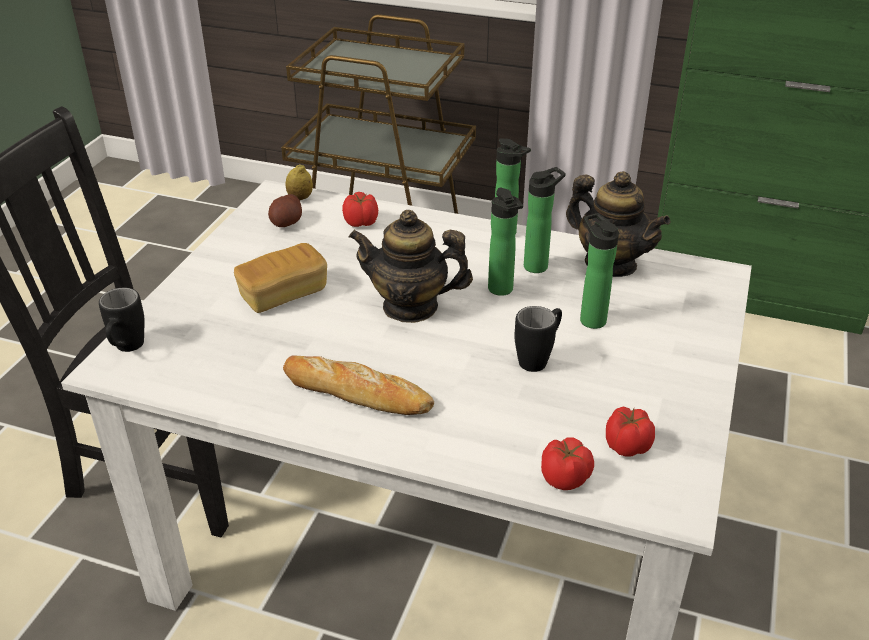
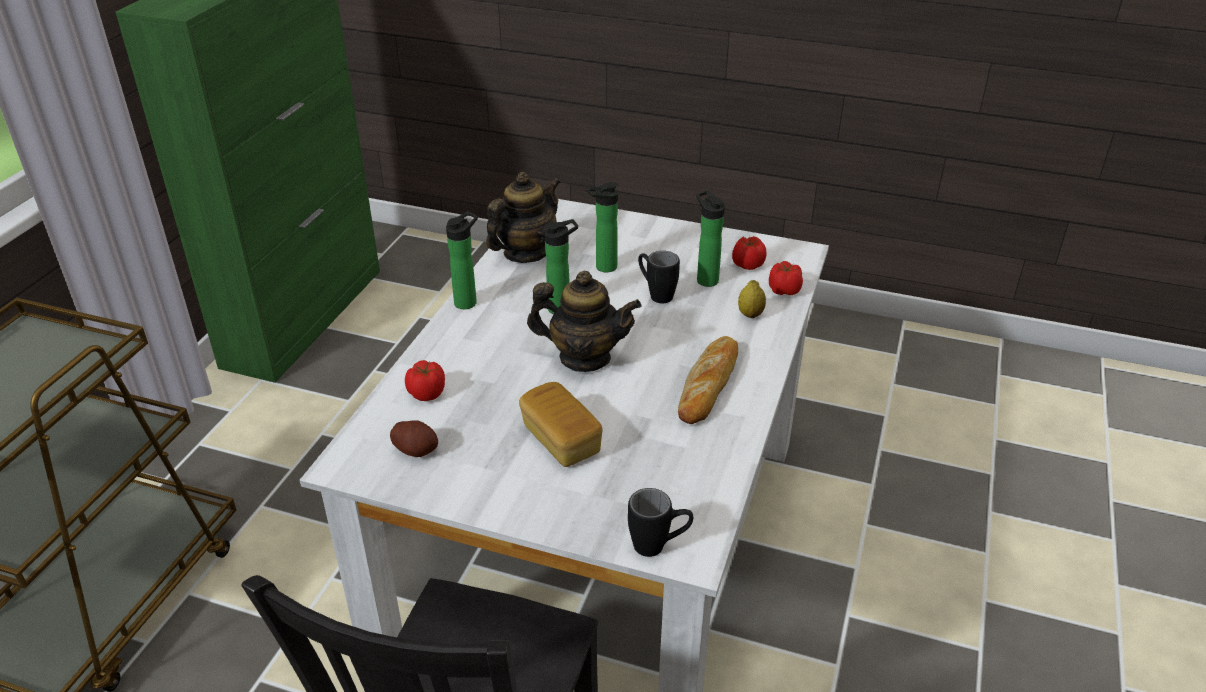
camera: 90 degrees left, 0 degrees up
lemon [286,164,313,200] -> lemon moved to [738,280,766,318]
teapot [349,210,473,323] -> teapot turned 90 degrees counterclockwise [527,271,642,372]
bottle [524,167,566,273] -> bottle moved to [696,191,725,287]

